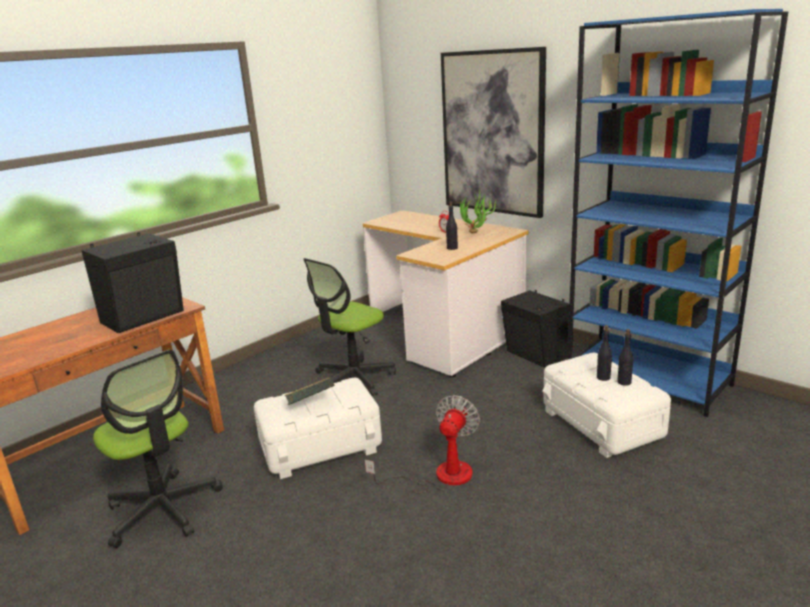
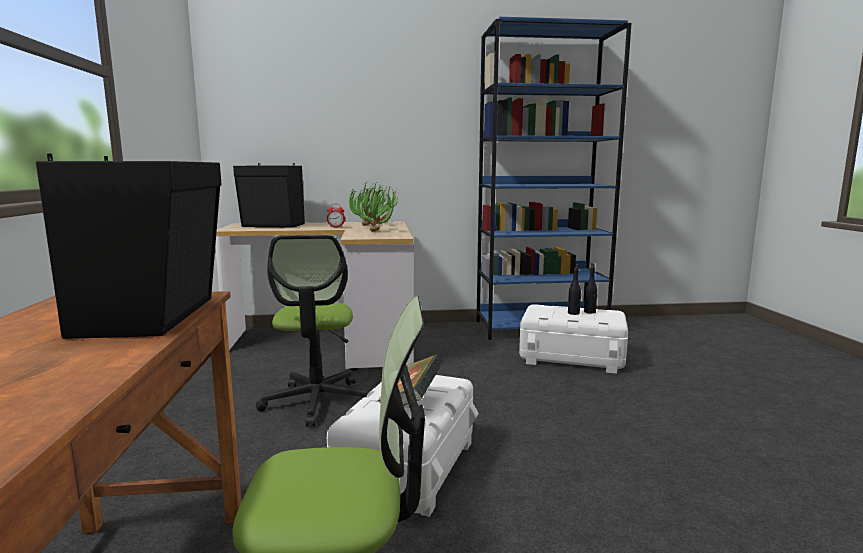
camera: 50 degrees left, 10 degrees down
fan [365,395,480,493] -> none
picture [441,47,546,218] -> none
black bottle [446,201,458,250] -> potted plant [356,181,398,232]
black speaker [501,290,569,368] -> black speaker moved to [233,163,305,228]

